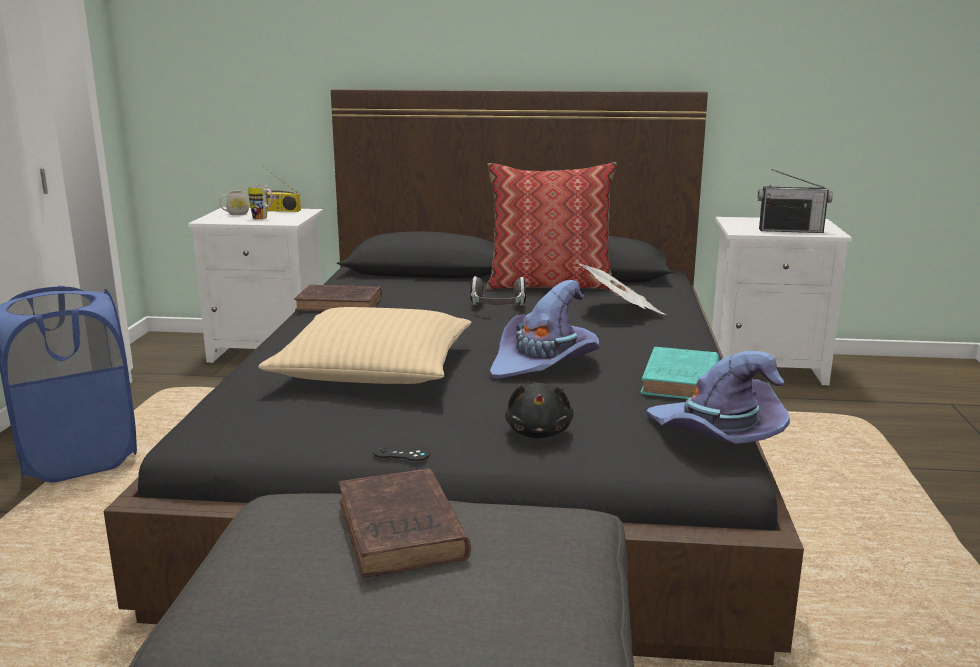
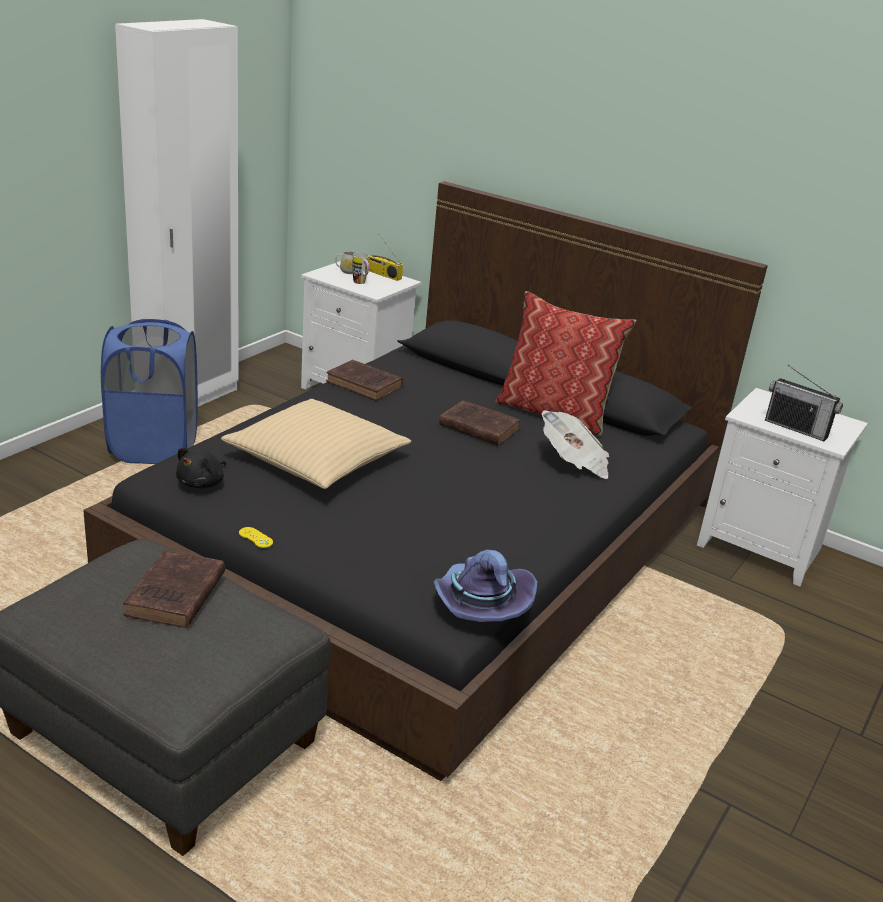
camera: 25 degrees right, 10 degrees up
black game controller [373,445,429,461] -> yellow game controller [239,527,273,548]
headphones [470,276,526,306] -> brown book [439,400,521,446]
purple hat [490,280,600,379] -> none
black plush toy [505,383,574,438] -> black plush toy moved to [176,448,226,488]
turquoise book [640,347,719,399] -> none

